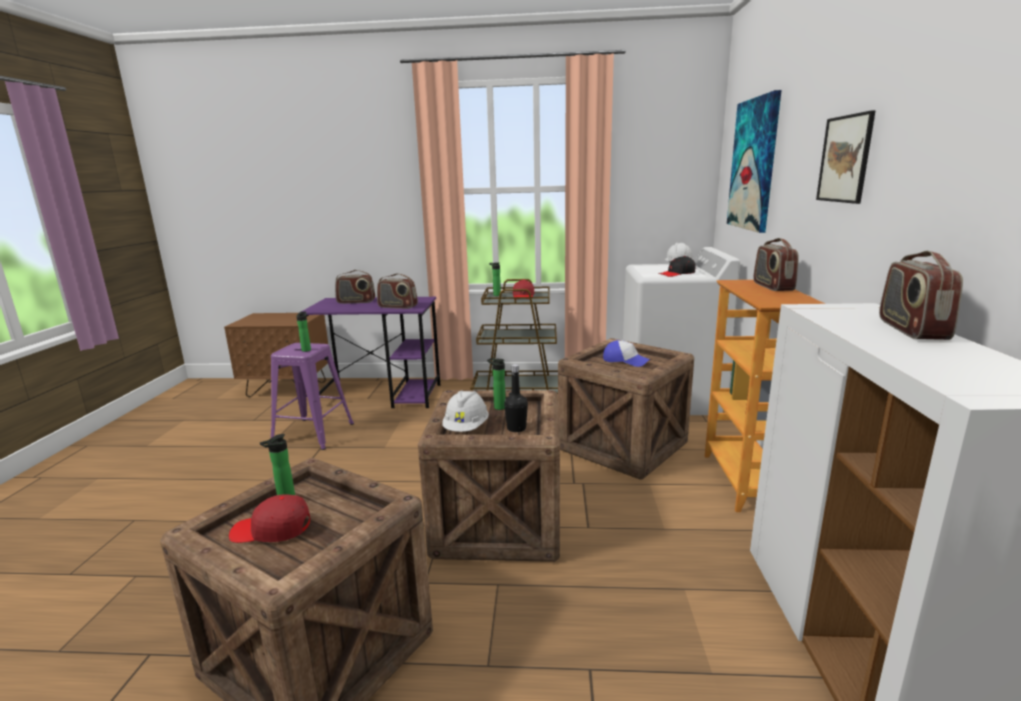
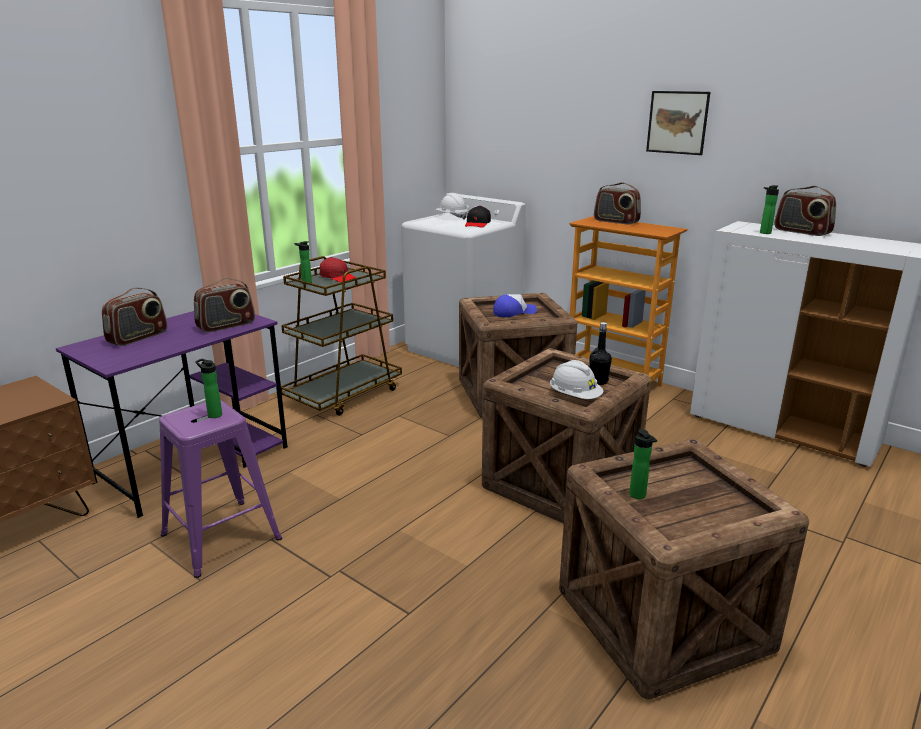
camera: 55 degrees left, 5 degrees up
red cap [229,495,311,543] -> none
bottle [487,358,506,410] -> bottle moved to [760,185,779,234]
picture [727,90,781,233] -> none

